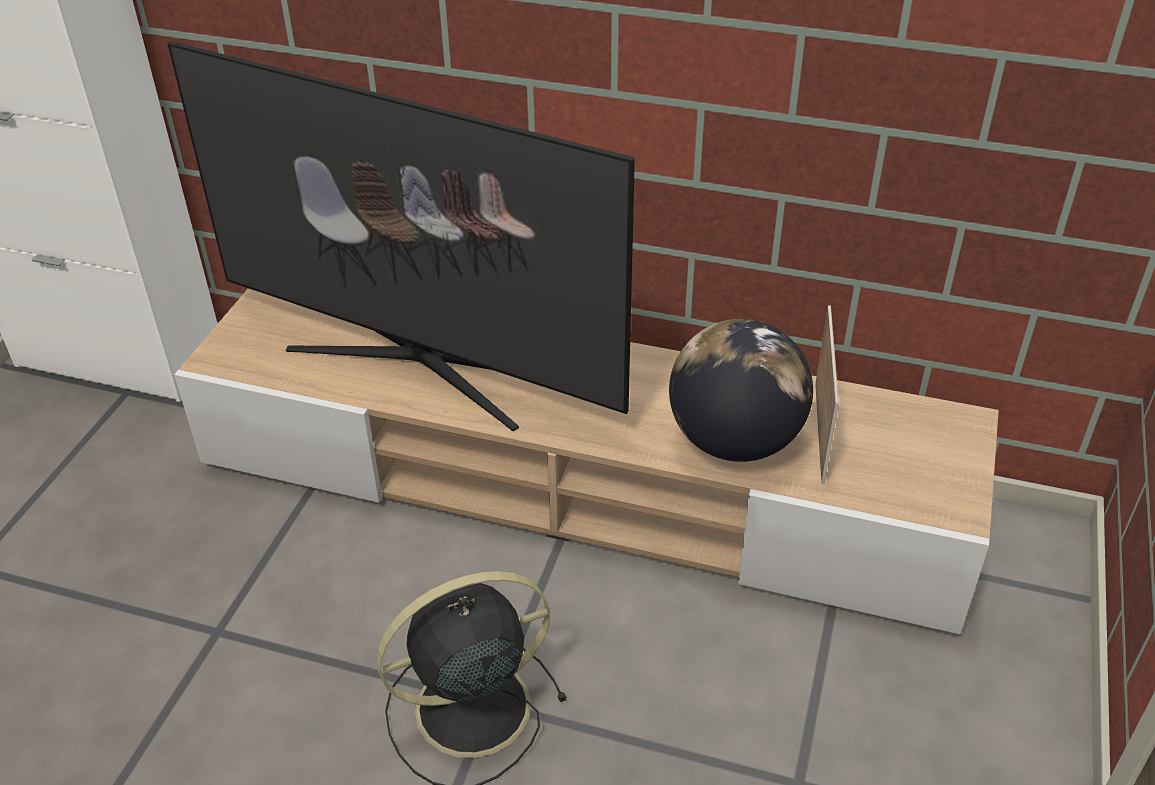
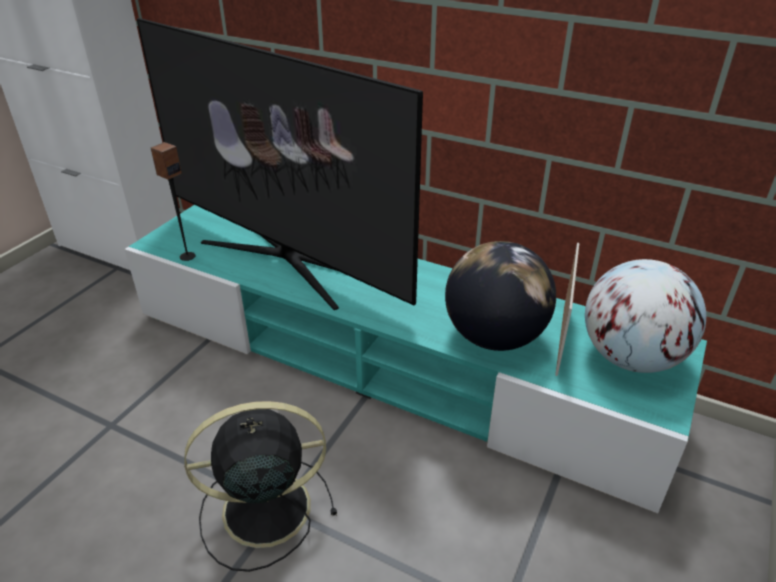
camera: 10 degrees right, 5 degrees down
beige tv stand [174,288,999,634] -> turquoise tv stand [124,205,707,514]
none -> speaker [151,142,195,261]
none -> globe [585,259,706,373]

